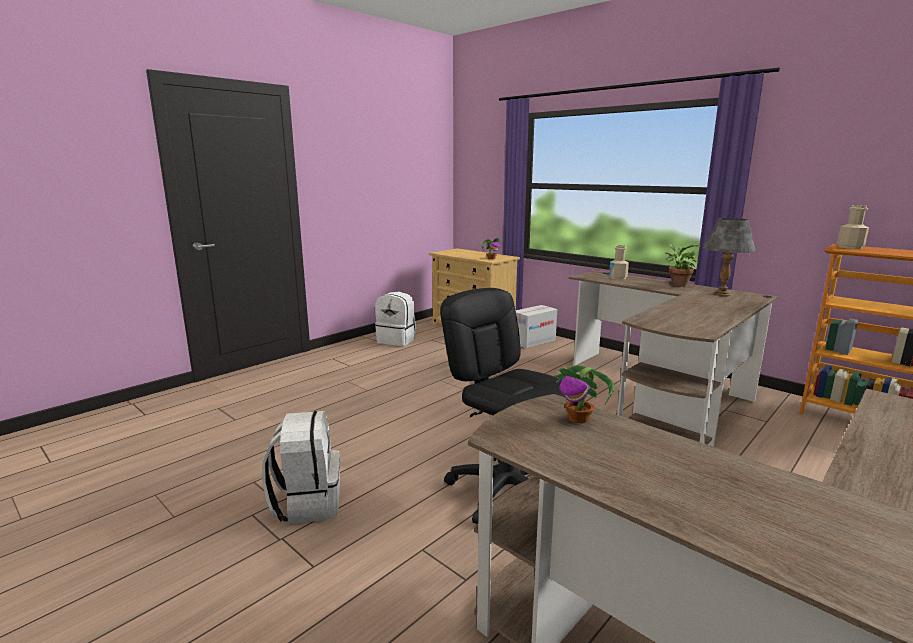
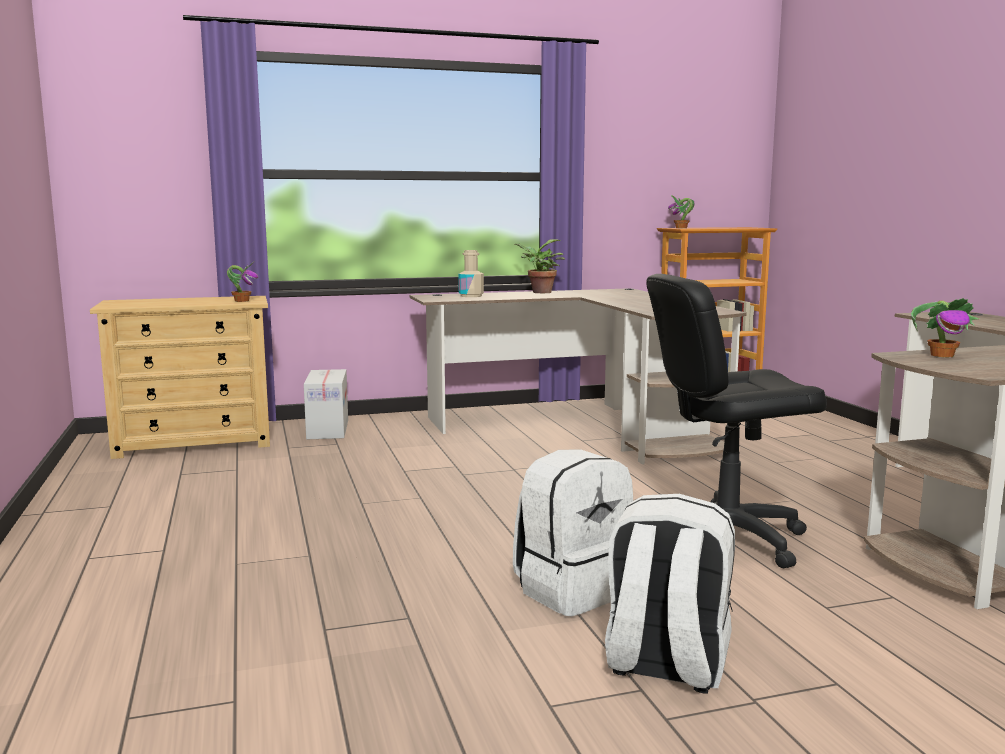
camera: 60 degrees left, 5 degrees down
white backpack [375,292,416,346] -> white backpack moved to [513,449,633,617]
grey table lamp [703,218,756,296] -> none
beige bottle [837,205,869,249] -> potted plant [668,195,694,228]

